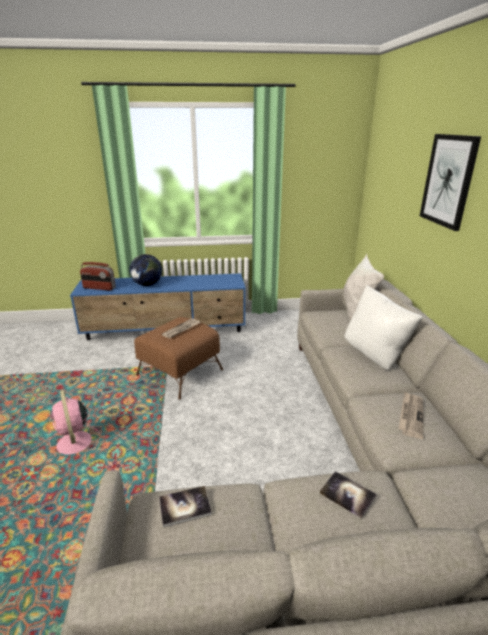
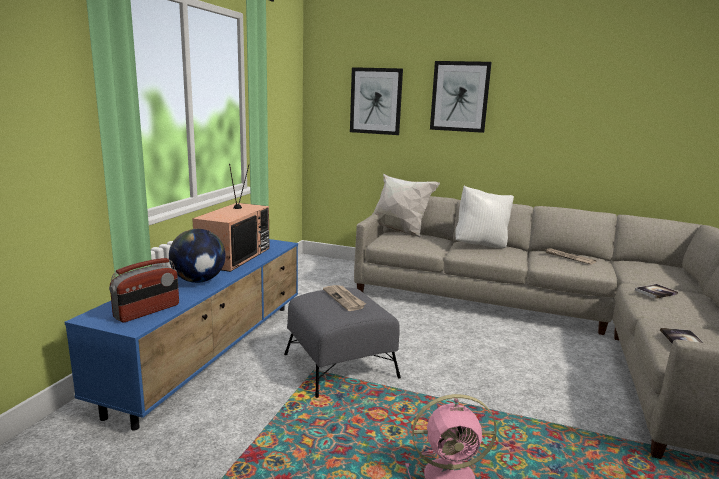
camera: 65 degrees left, 10 degrees down
brown ottoman [134,317,223,400] -> grey ottoman [284,288,401,398]
none -> television [192,164,269,272]
none -> picture [350,67,403,135]

